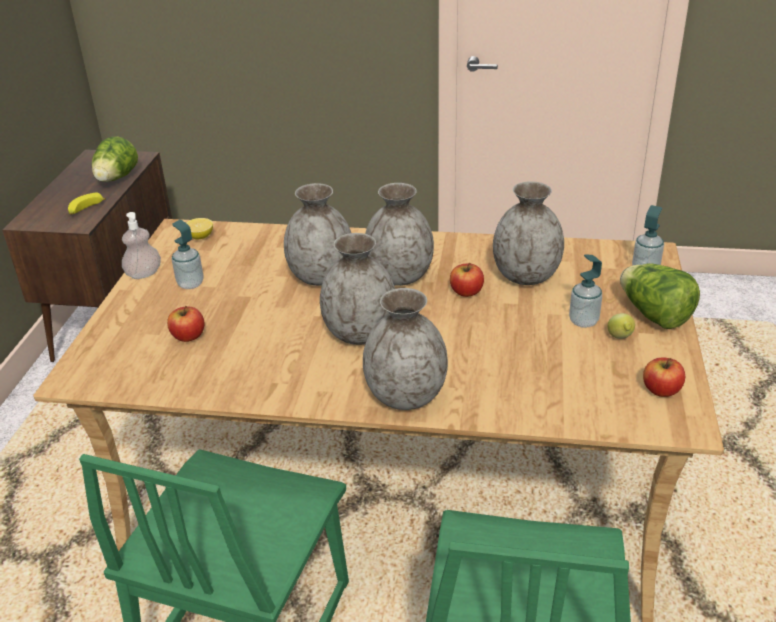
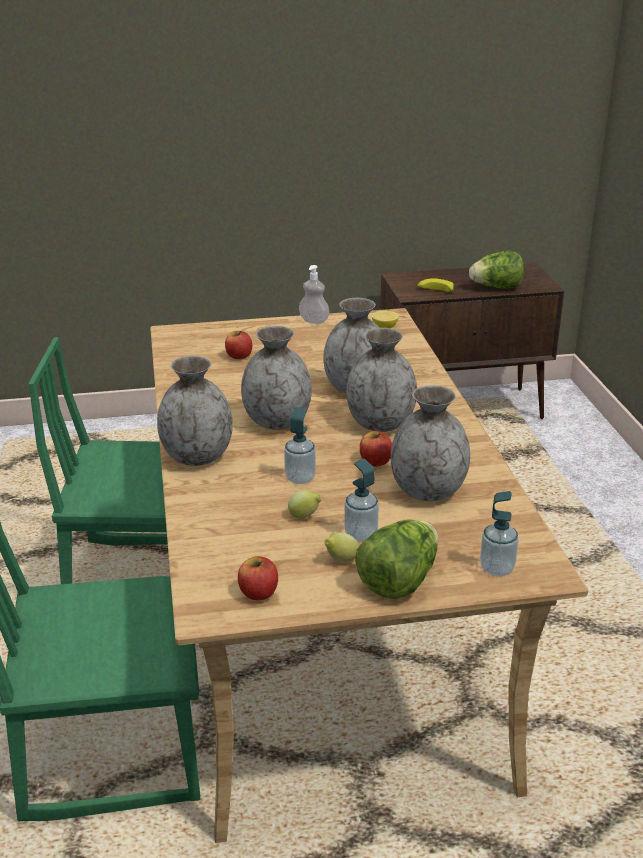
camera: 70 degrees right, 5 degrees down
soap dispenser [172,220,204,289] -> soap dispenser moved to [284,407,316,484]
none -> lemon [288,490,321,519]

